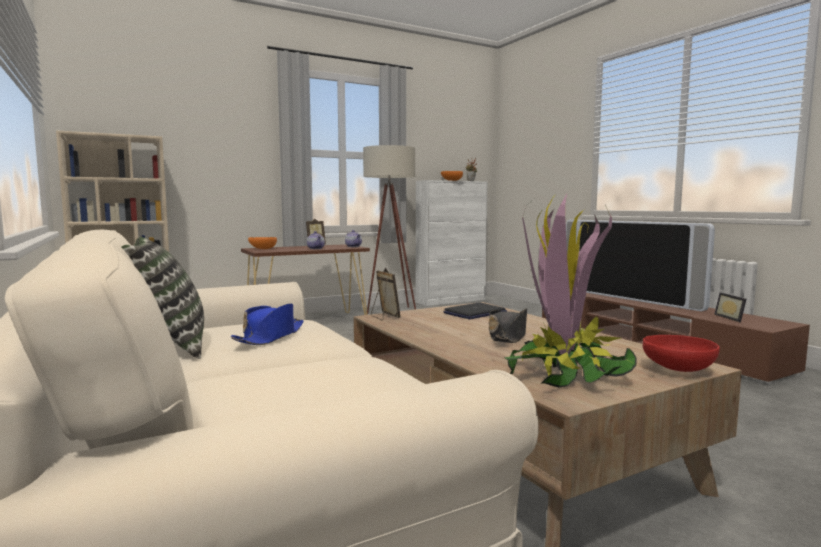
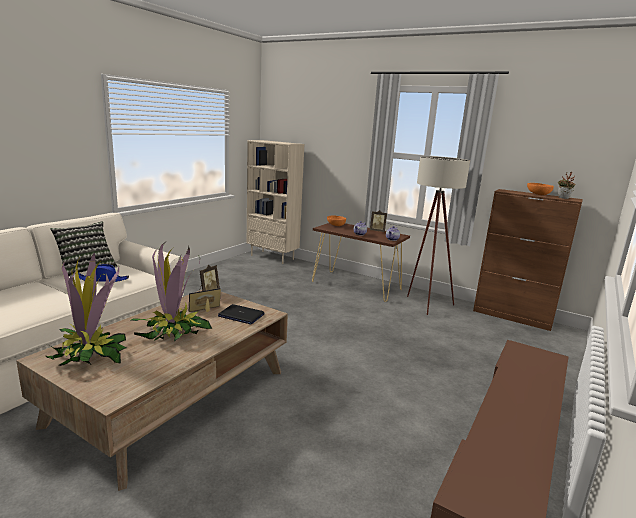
camera: 60 degrees right, 10 degrees up
white cabinet [416,180,488,306] -> brown cabinet [473,189,583,331]
black hat [489,308,527,343] -> potted plant [131,242,212,341]
television [566,220,715,312] -> none
red bowl [643,335,720,372] -> none
picture frame [714,293,747,323] -> picture frame moved to [189,288,221,312]

